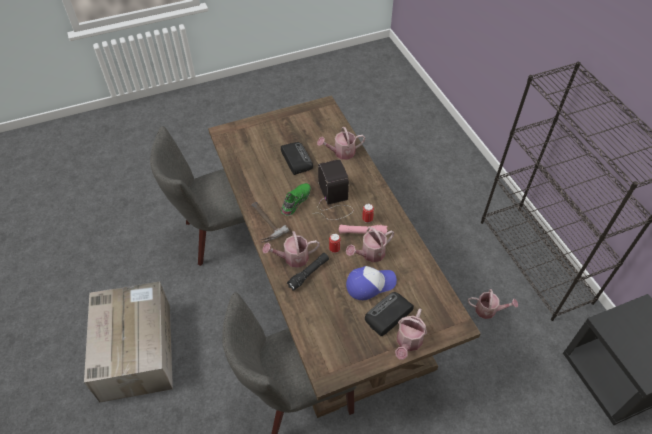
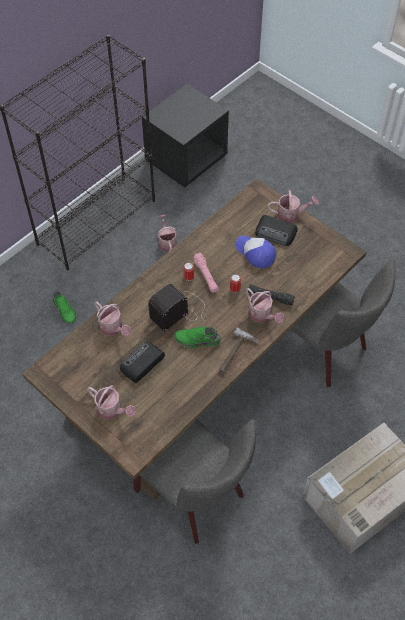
camera: 115 degrees left, 5 degrees up
watering can [346,227,394,263] -> watering can moved to [87,385,136,420]
none -> green shoe [53,292,76,324]

